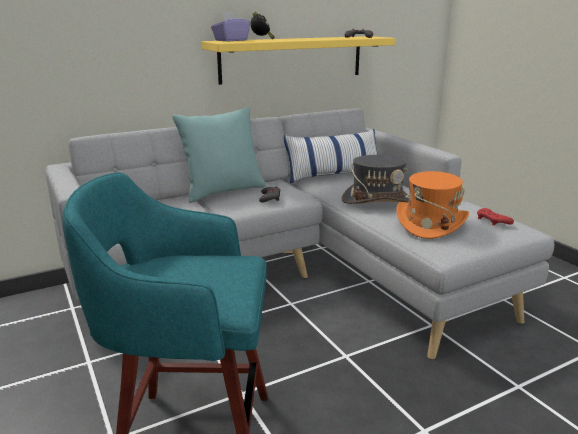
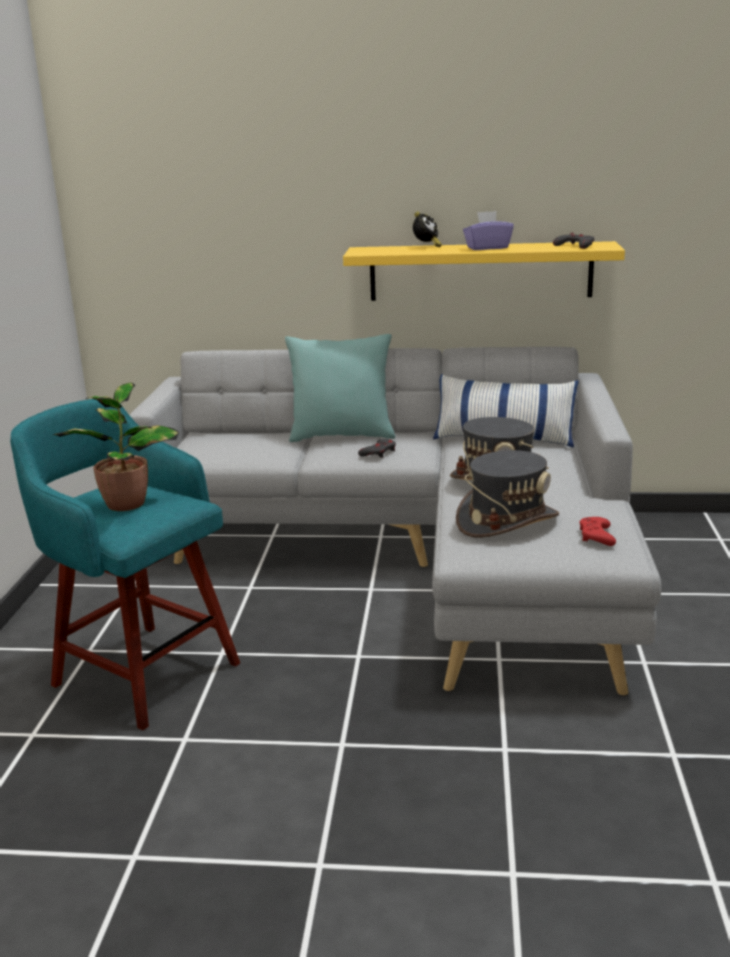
camera: 35 degrees right, 0 degrees up
purple tissue box [211,12,250,41] -> purple tissue box moved to [463,211,514,250]
orange hat [397,171,469,239] -> grey hat [456,450,559,538]
none -> potted plant [53,383,179,511]

